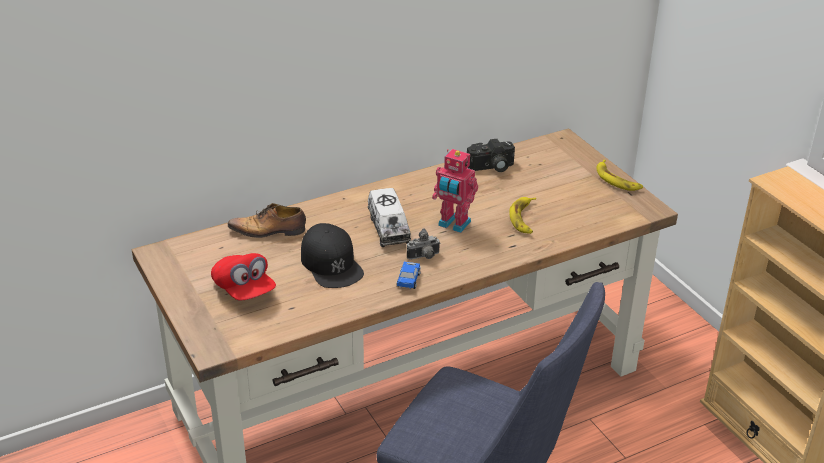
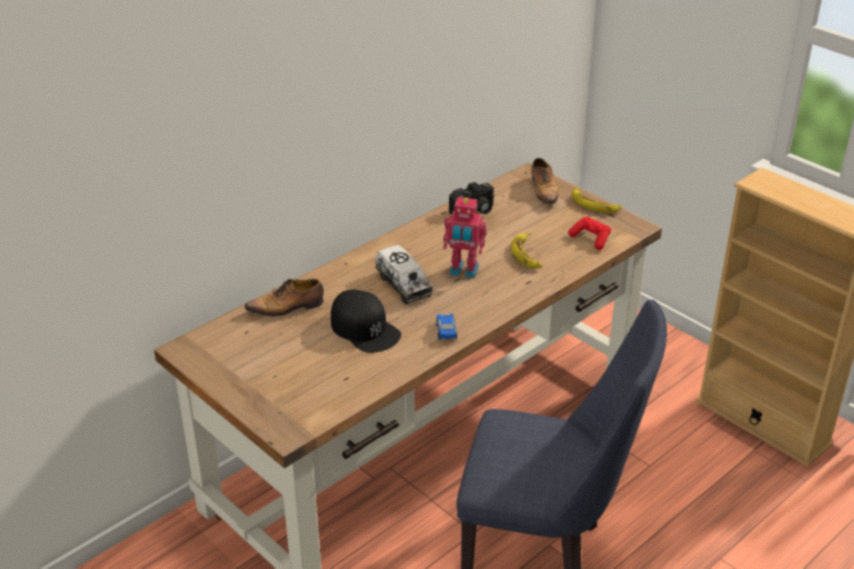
camera: 15 degrees left, 0 degrees up
red cap [211,253,276,301] -> none
camera [407,228,440,260] -> none
none -> shoe [531,158,558,205]
none -> red game controller [568,217,611,250]

